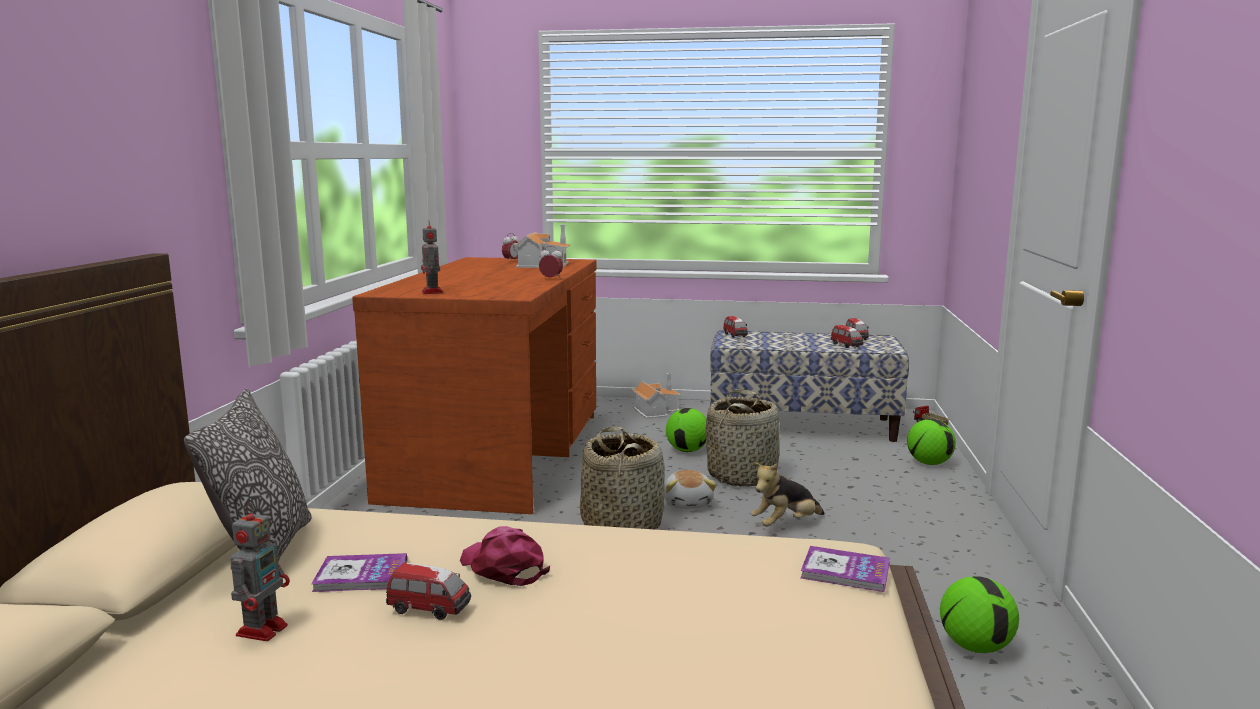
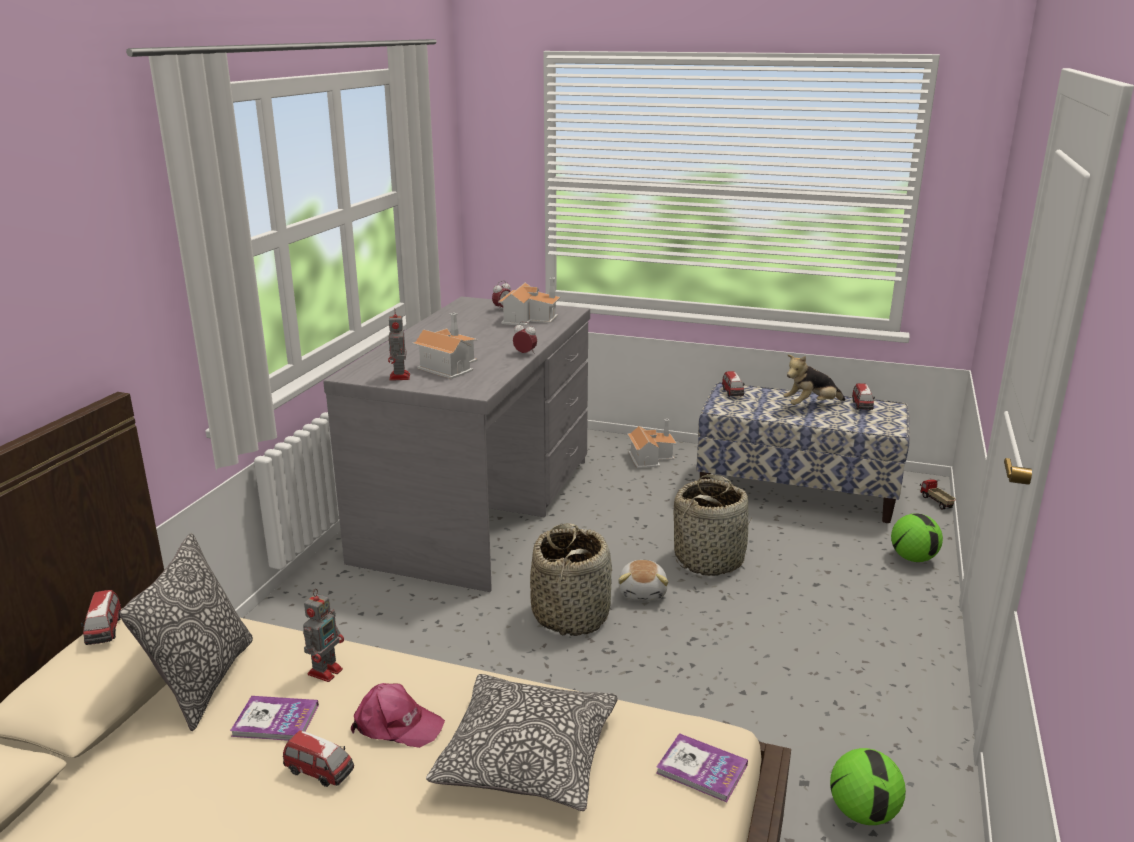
camera: 10 degrees right, 10 degrees up
toy robot [231,503,290,641] -> toy robot moved to [303,589,344,682]
brown desk [352,257,597,514] -> grey desk [323,296,590,592]
pink cap [460,526,550,586] -> pink cap turned 135 degrees clockwise [351,683,445,748]
football [666,408,707,452] -> none
plush toy [751,462,824,527] -> plush toy moved to [783,355,845,405]
toy car [831,325,864,348] -> toy car moved to [81,590,121,645]
none -> toy house [412,313,478,379]
none -> pillow [426,674,618,811]

